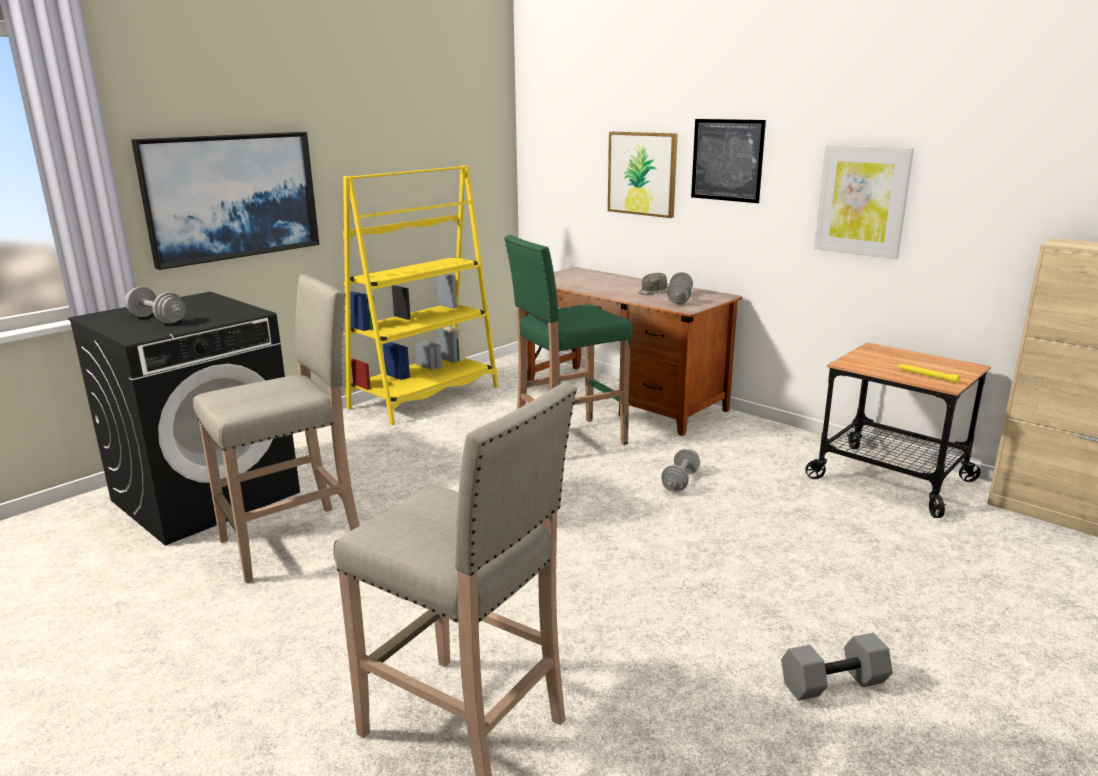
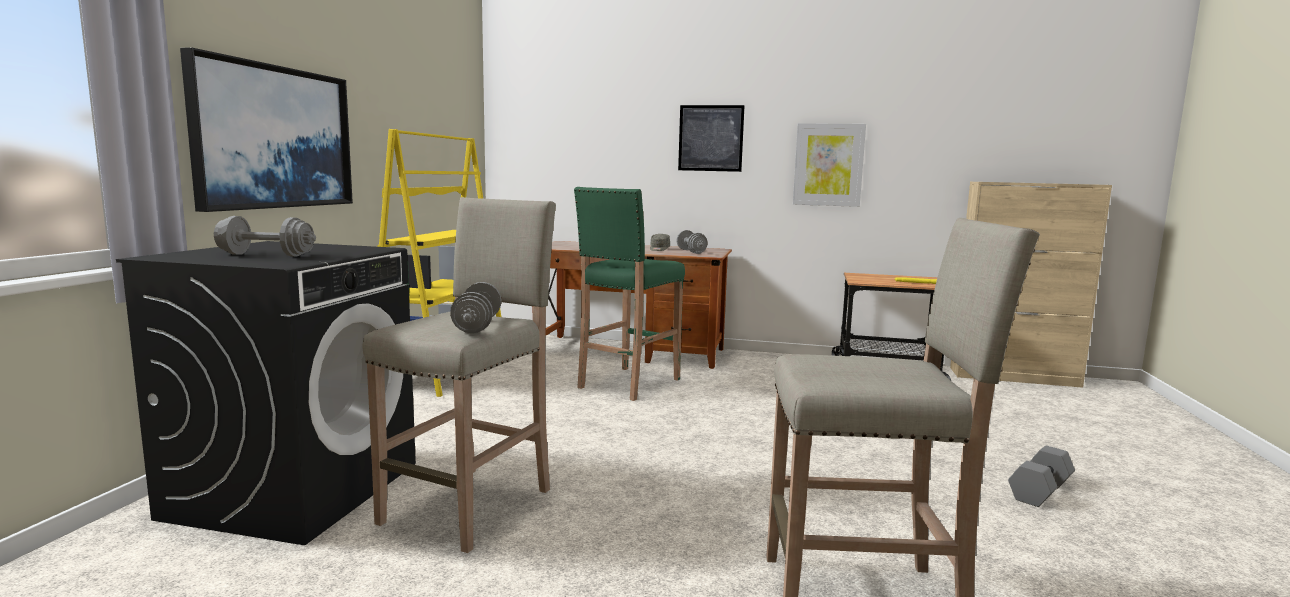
camera: 30 degrees left, 10 degrees down
picture [608,132,678,218] -> none
grey dumbbell [661,449,700,492] -> grey dumbbell moved to [450,282,502,333]

